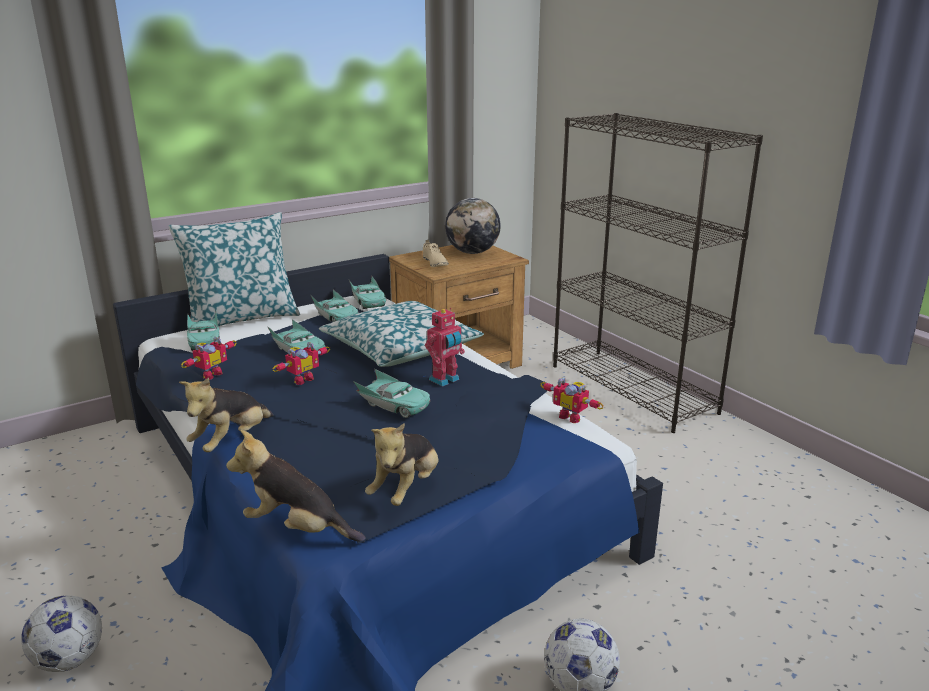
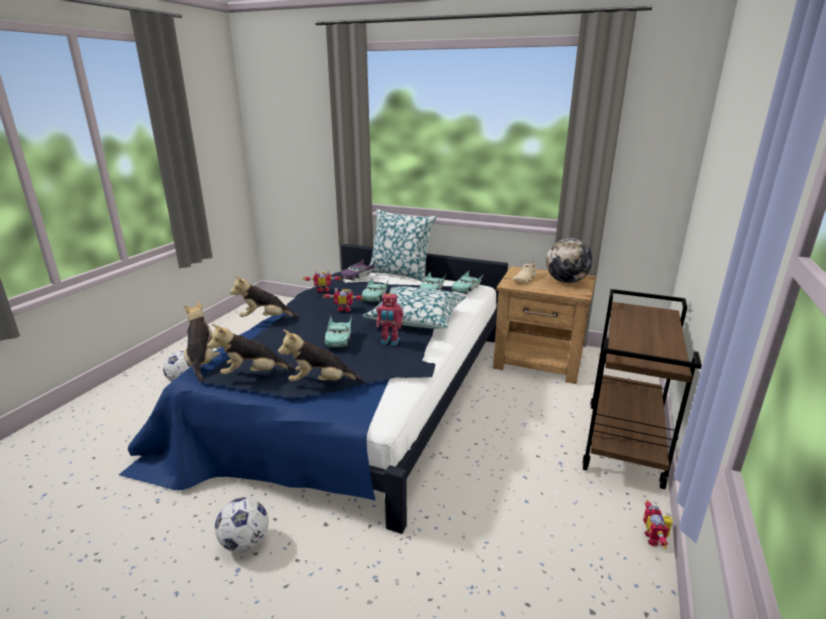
camera: 55 degrees right, 0 degrees up
turquoise toy car [187,312,220,351] -> purple toy car [341,260,376,281]
toy robot [540,377,603,423] -> toy robot moved to [643,499,673,549]
black bookcase [553,113,763,433] -> brown cart [583,289,702,489]
none -> plush toy [278,330,363,381]

